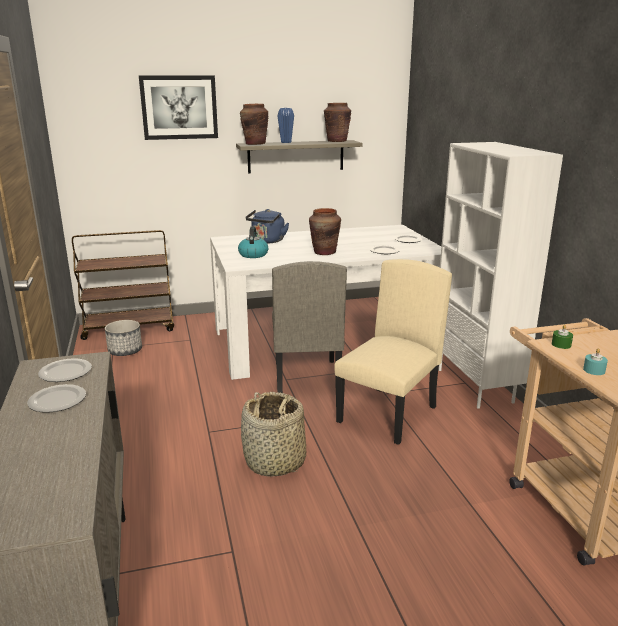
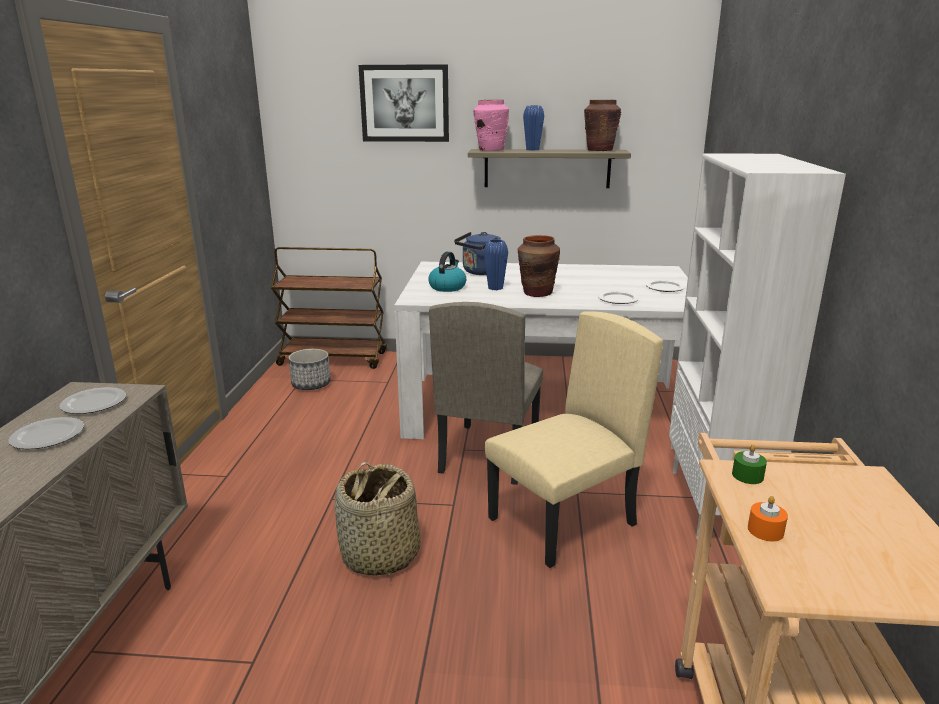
camera: 20 degrees right, 0 degrees up
brown vase [240,104,268,145] -> pink vase [474,100,509,151]
turquoise candle [583,348,608,375] -> orange candle [748,496,788,541]
none -> blue vase [484,239,508,290]

